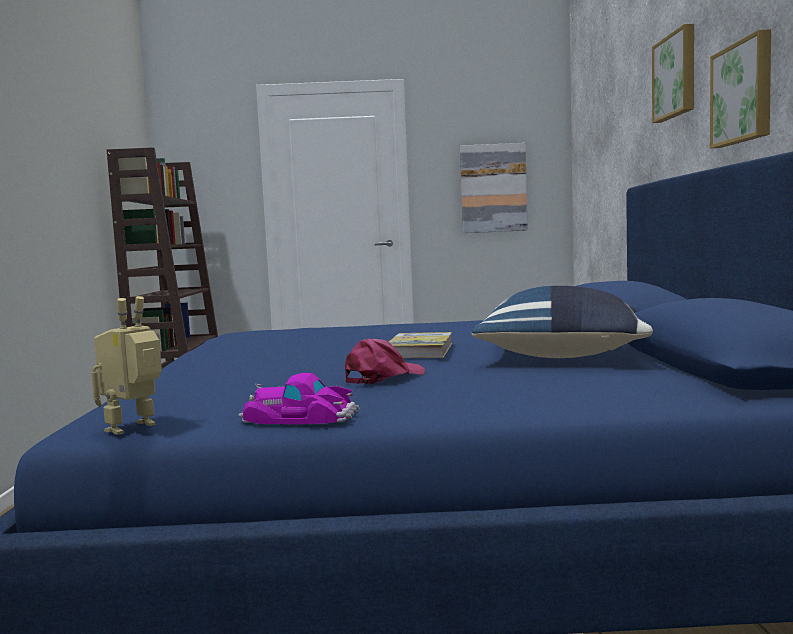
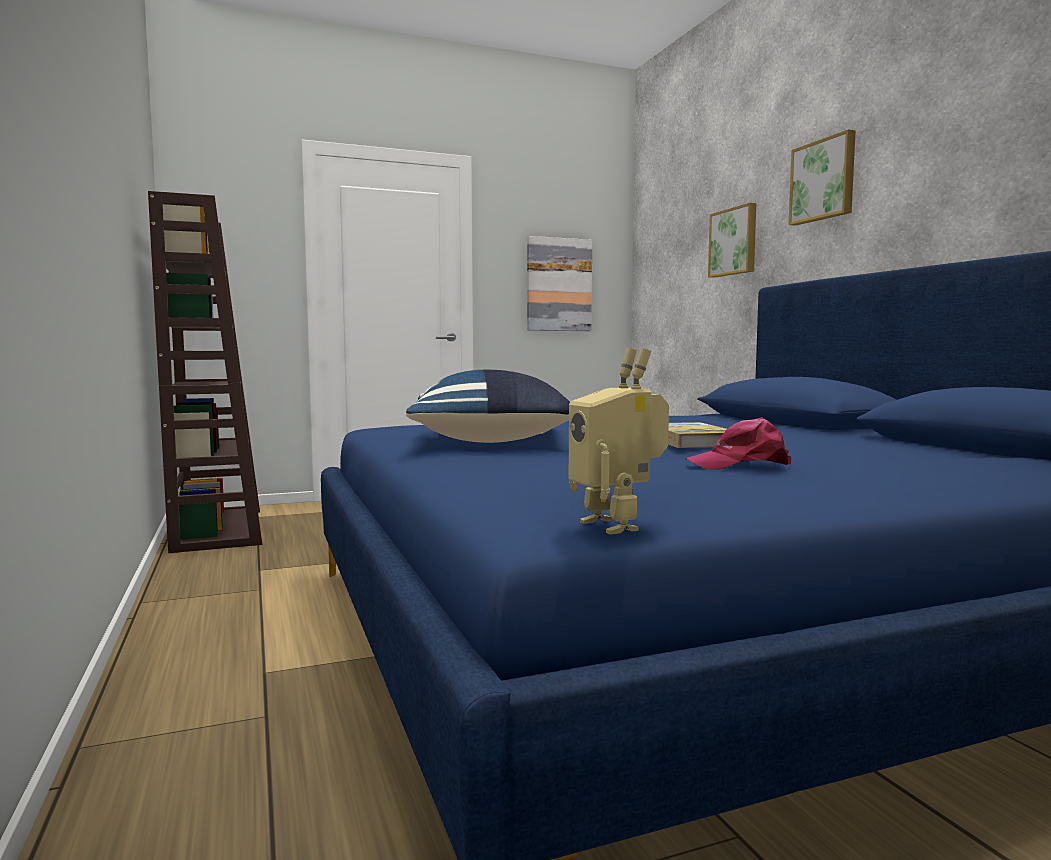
camera: 20 degrees left, 0 degrees up
toy robot [91,296,162,435] -> toy robot turned 45 degrees counterclockwise [569,348,669,534]
toy car [238,373,360,424] -> none
pink cap [345,338,425,384] -> pink cap turned 120 degrees counterclockwise [685,417,791,470]
blue pillow [472,286,653,358] -> blue pillow moved to [406,370,571,443]
picture [710,29,771,148] -> picture moved to [708,203,756,278]

